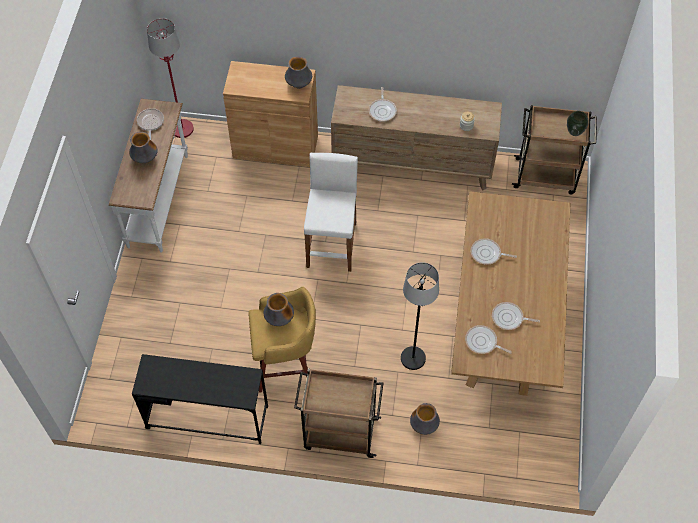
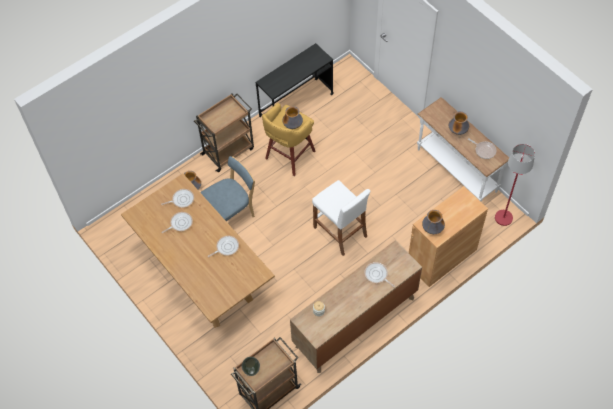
camera: 135 degrees right, 0 degrees up
black floor lamp [401,262,439,370] -> blue chair [200,156,255,222]

